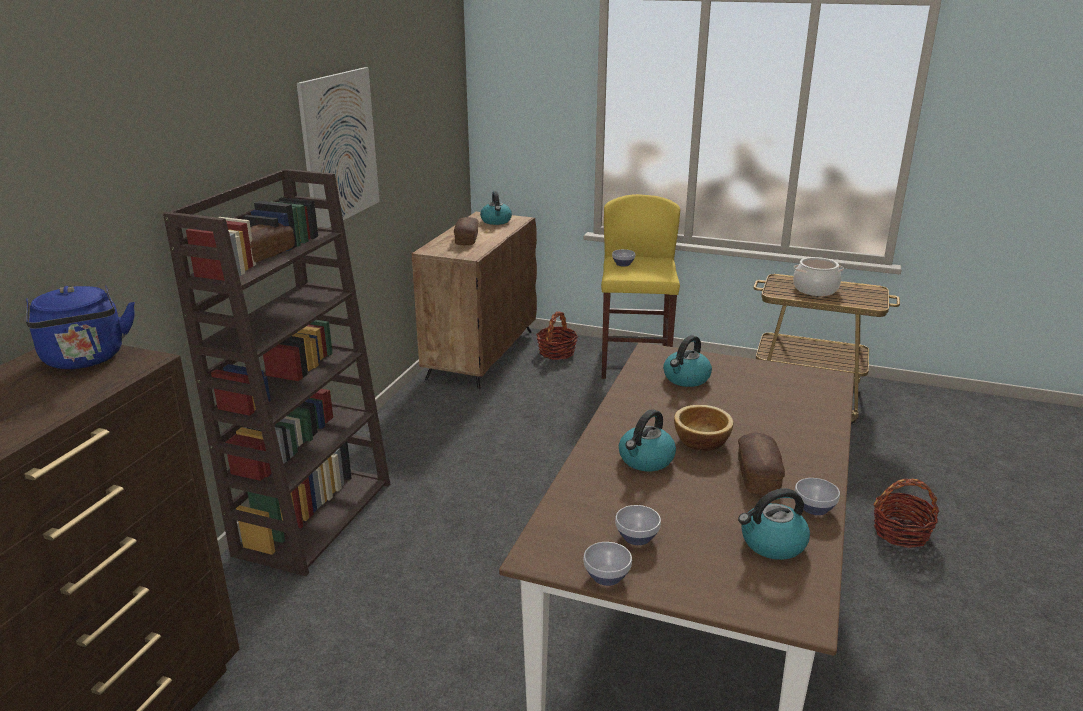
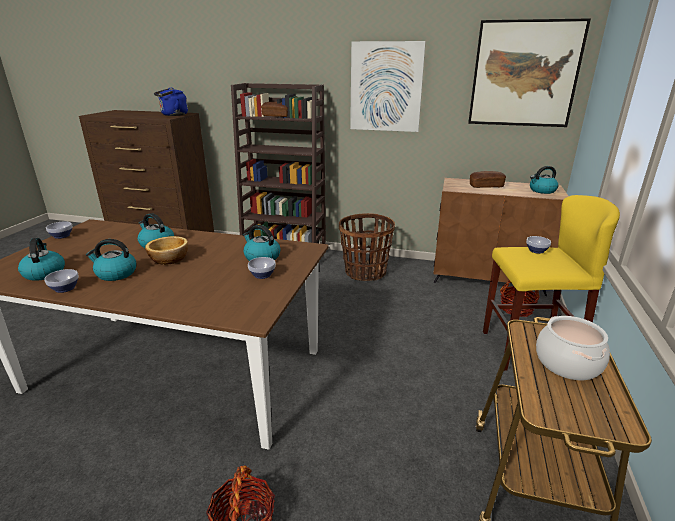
camera: 85 degrees right, 0 degrees up
bowl [615,505,661,545] -> bowl moved to [248,257,276,279]
bread [738,433,785,495] -> kettle [86,239,136,281]
none -> basket [339,213,395,281]
none -> picture [468,18,591,127]

